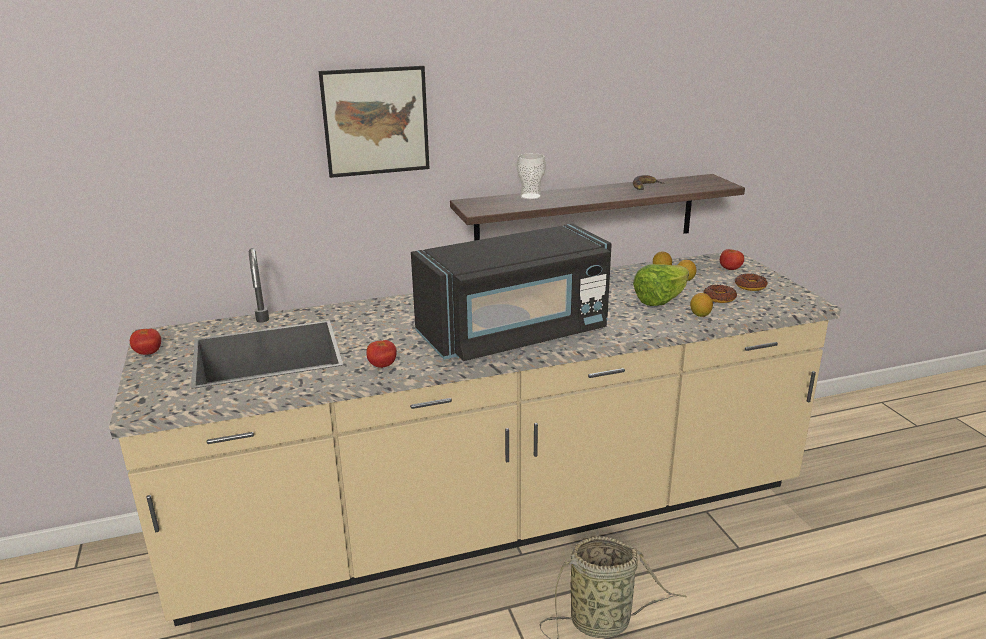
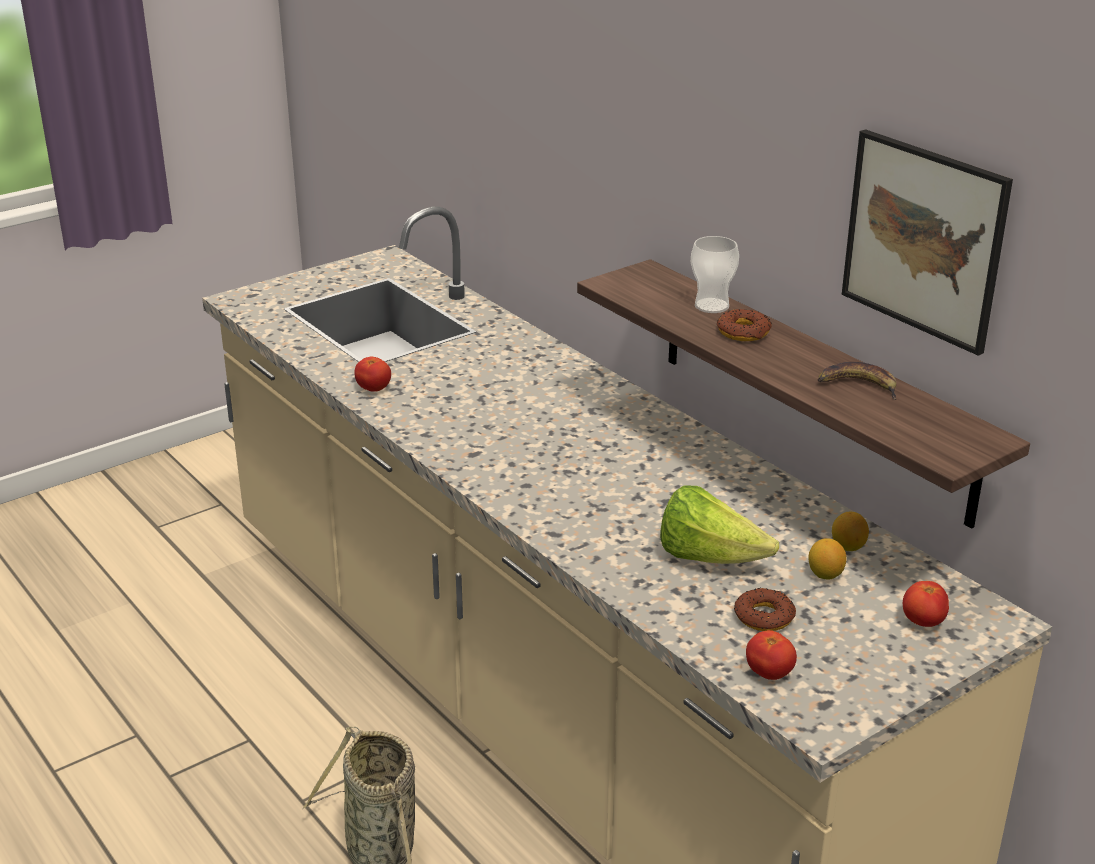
camera: 70 degrees right, 5 degrees up
tomato [130,329,161,355] -> tomato moved to [746,630,797,680]
picture [319,66,429,178] -> picture moved to [842,129,1013,356]
black microwave [411,223,612,361] -> none
lemon [690,293,713,317] -> none
donut [735,273,768,291] -> donut moved to [717,309,772,341]

